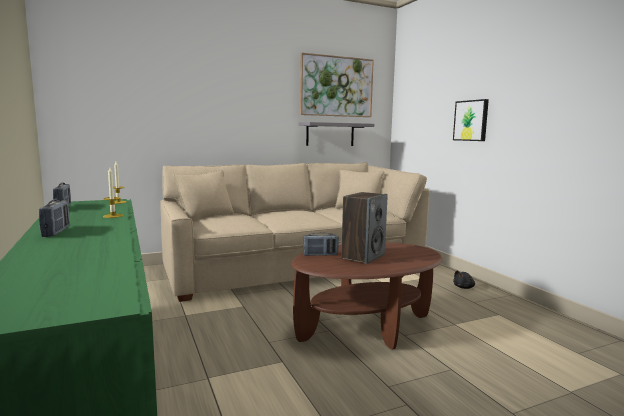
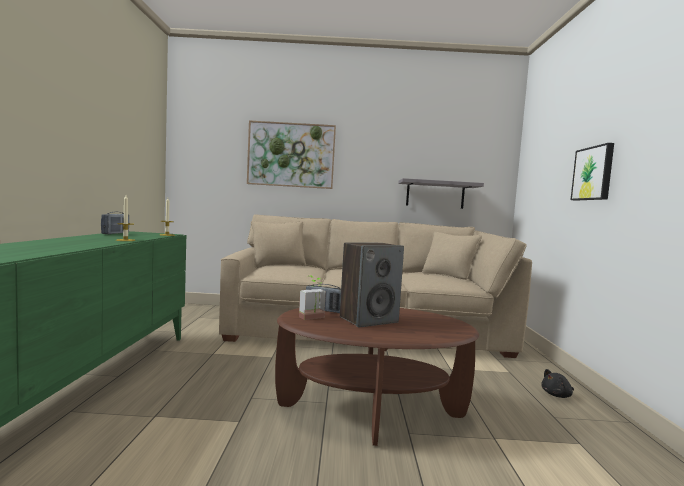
camera: 25 degrees right, 5 degrees down
radio [39,199,69,237] -> none
picture [300,53,374,117] -> picture moved to [247,120,336,189]
none -> potted plant [299,275,326,320]

